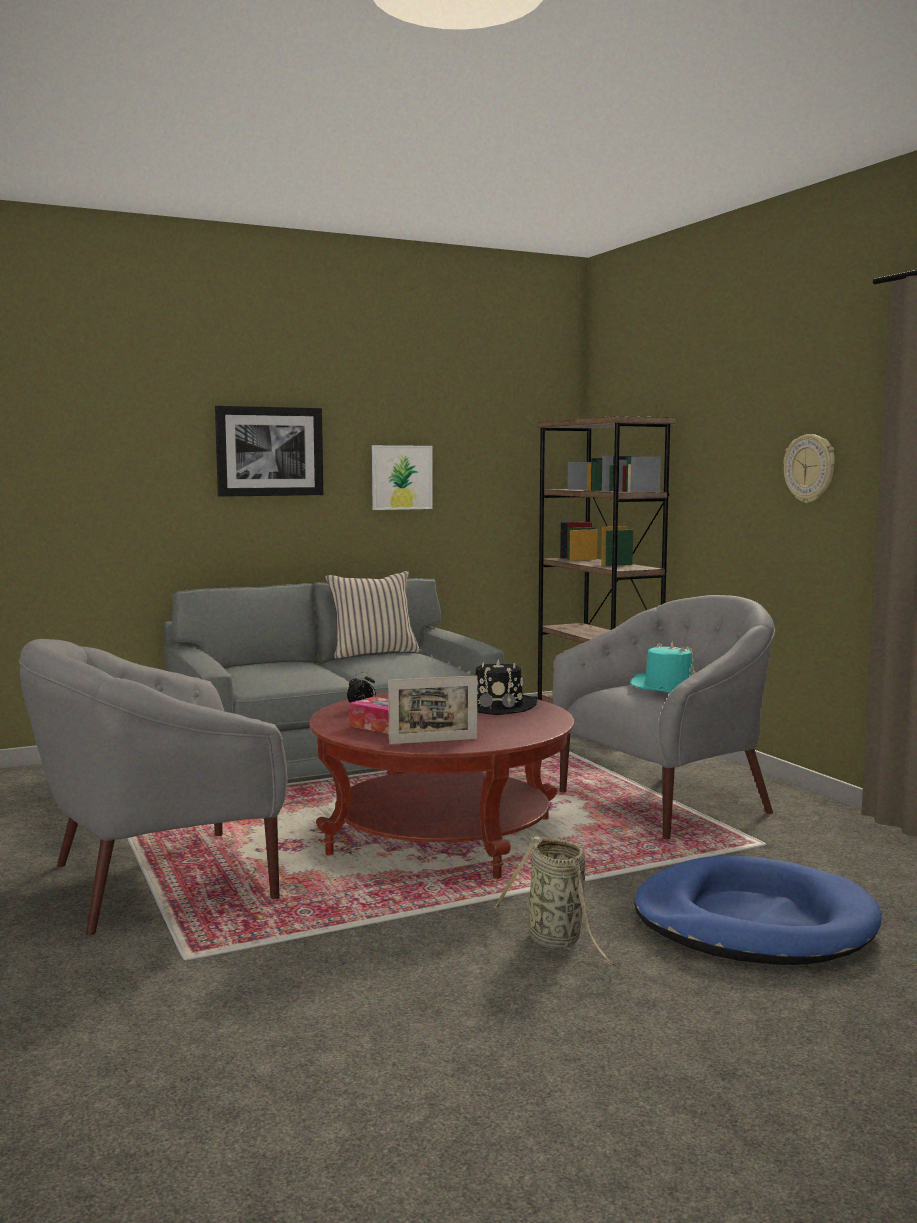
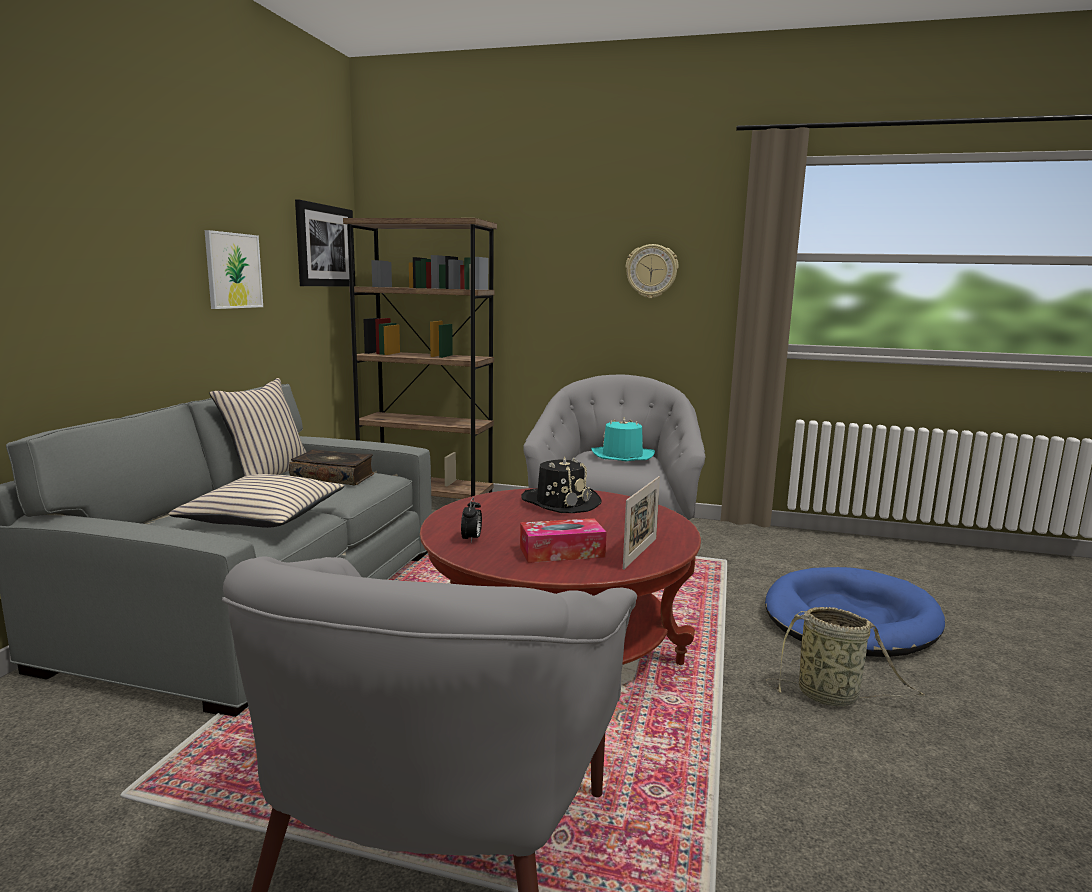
camera: 50 degrees left, 5 degrees up
picture [215,406,323,497] -> picture moved to [295,199,355,286]
none -> beige pillow [169,474,345,528]
none -> book [289,449,374,485]

